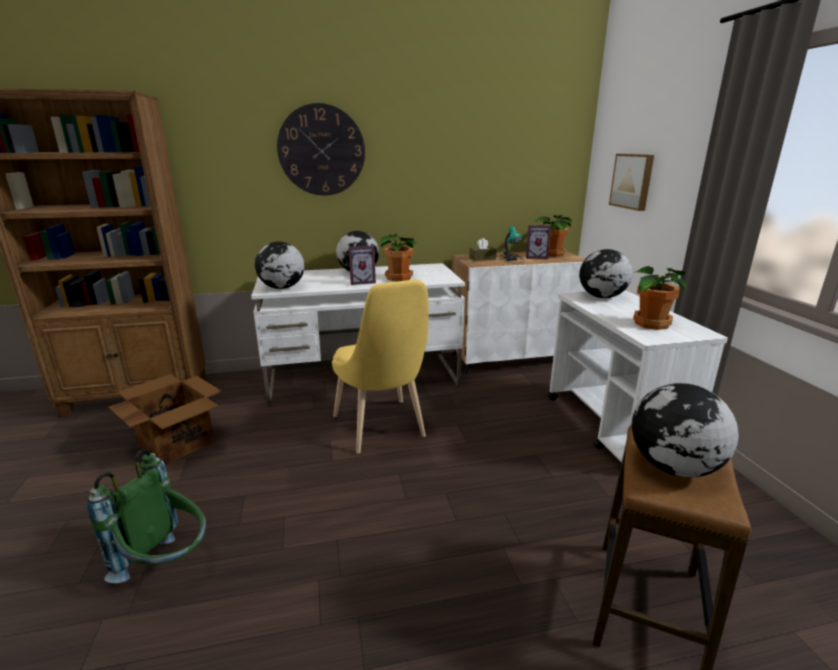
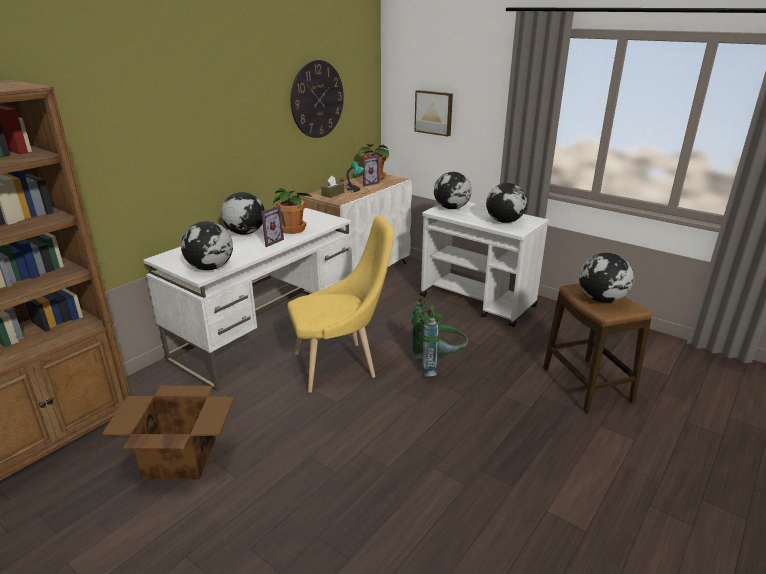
camera: 40 degrees left, 5 degrees up
green backpack [86,449,206,583] -> green backpack moved to [411,298,468,377]
wall clock [277,103,365,196] -> wall clock moved to [291,60,344,138]
yellow chair [332,280,429,453] -> yellow chair turned 45 degrees counterclockwise [287,216,394,393]
potted plant [633,266,687,330] -> globe [486,183,527,223]

